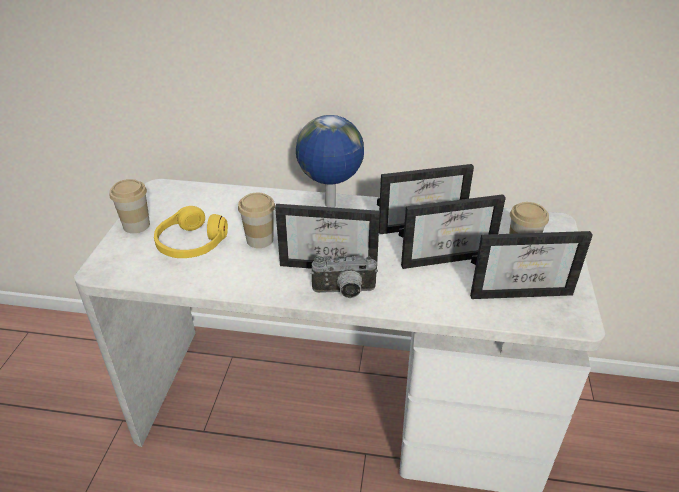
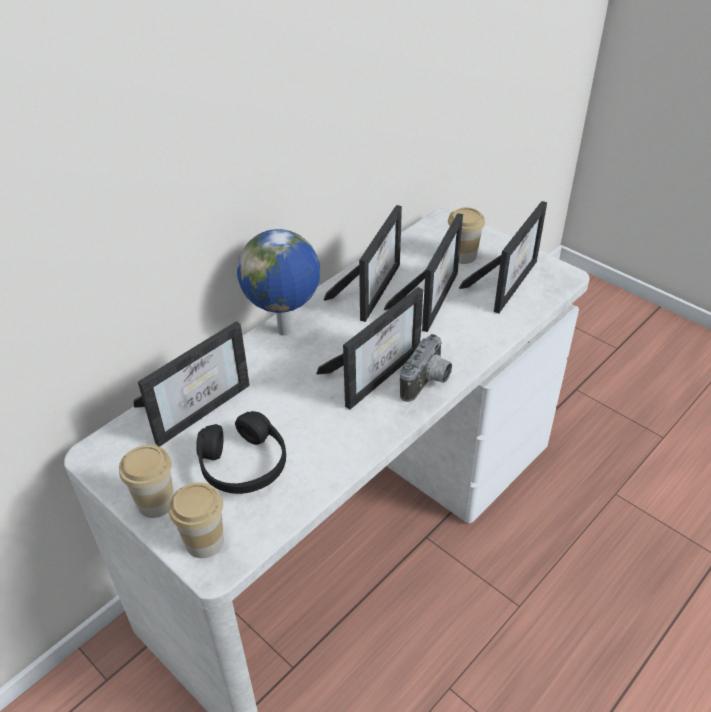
camera: 55 degrees left, 5 degrees up
yellow headphones [154,206,228,258] -> black headphones [196,411,286,494]
cup [238,193,275,248] -> cup moved to [169,482,224,558]
none -> picture frame [133,321,250,447]

